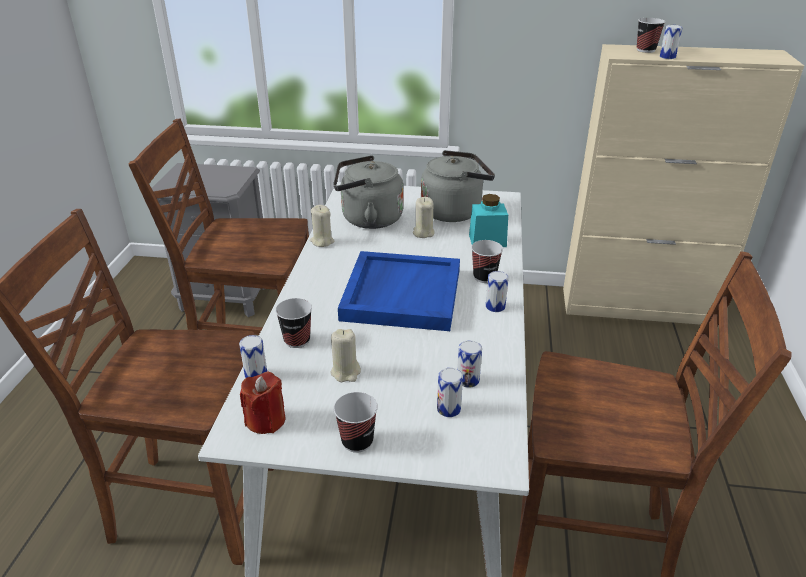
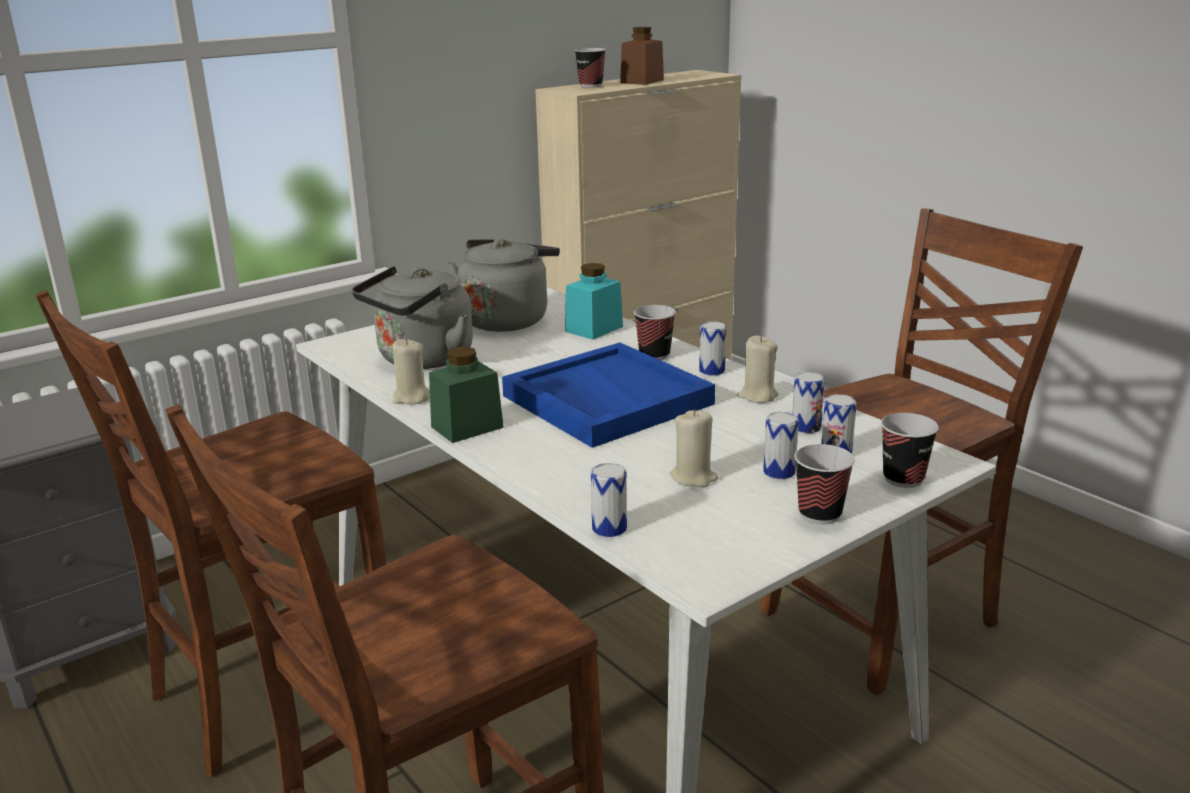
camera: 45 degrees left, 10 degrees down
red candle [240,372,286,434] -> none
cup [275,298,312,348] -> cup moved to [881,413,939,488]
beige candle [413,197,435,238] -> beige candle moved to [737,335,779,403]
can [660,25,682,59] -> can moved to [763,412,799,479]
none -> green jar [429,346,504,443]
none -> brown jar [620,27,664,85]

